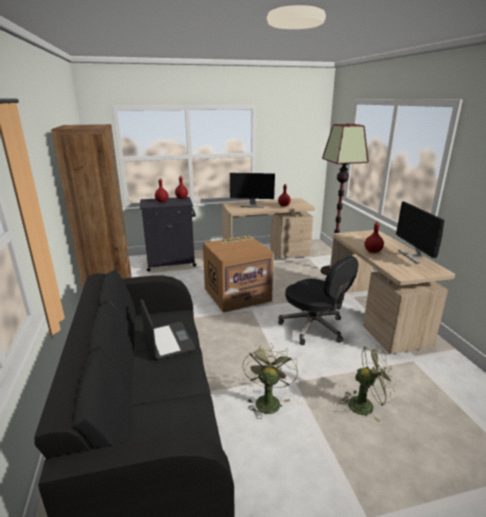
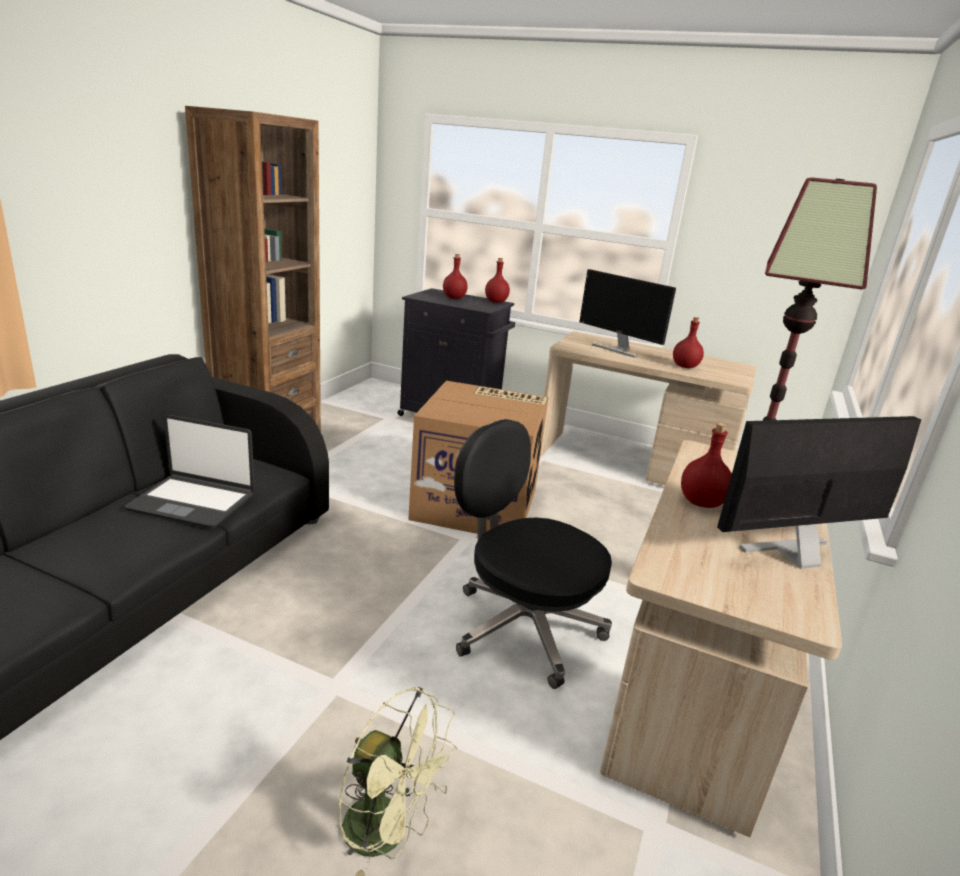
camera: 35 degrees right, 0 degrees up
laptop [140,299,196,360] -> laptop turned 90 degrees clockwise [124,415,255,528]
green fan [243,343,298,419] -> none
black office chair [278,256,358,345] -> black office chair turned 135 degrees clockwise [454,419,612,689]
monitor [396,201,444,264] -> monitor turned 45 degrees clockwise [717,416,921,569]

